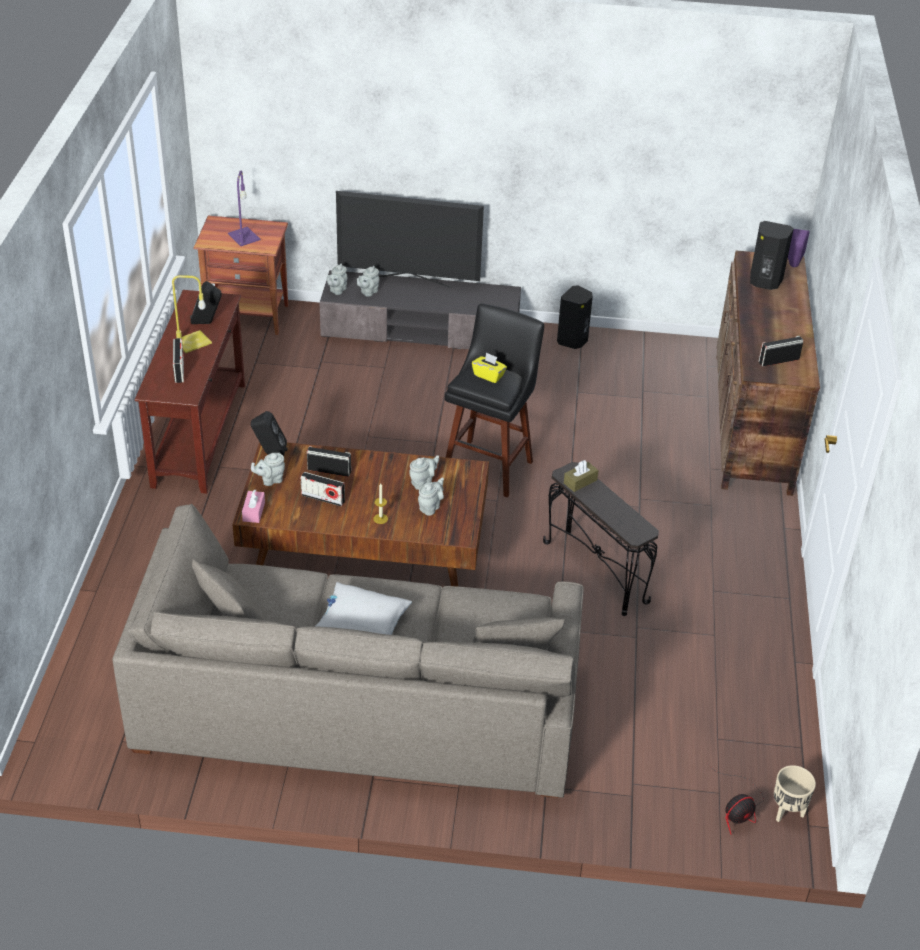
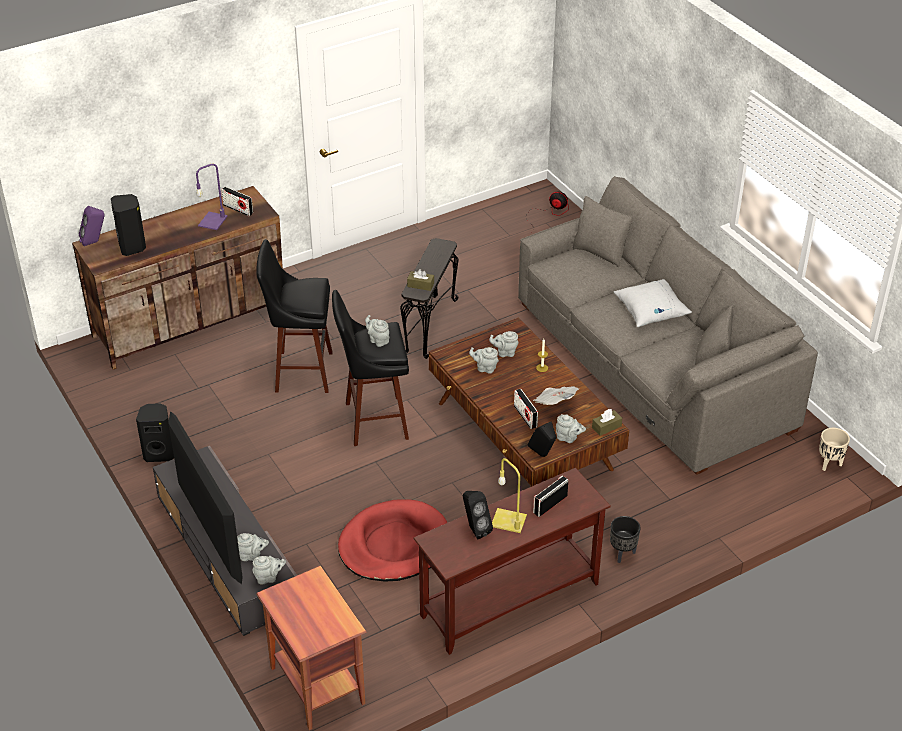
camera: 125 degrees left, 0 degrees up
purple table lamp [228,171,261,246] -> purple table lamp moved to [196,164,228,230]
pink tissue box [242,489,265,523] -> brown tissue box [592,409,622,436]
radio [301,472,345,506] -> newspaper [533,386,579,405]
yellow tissue box [472,352,507,383] -> grey teapot [365,315,390,347]
beige planter [774,765,816,822] -> beige planter moved to [819,428,850,471]
none -> black stool [257,239,333,393]
none -> red dog bed [338,499,447,582]
none -> black planter [610,516,641,563]

